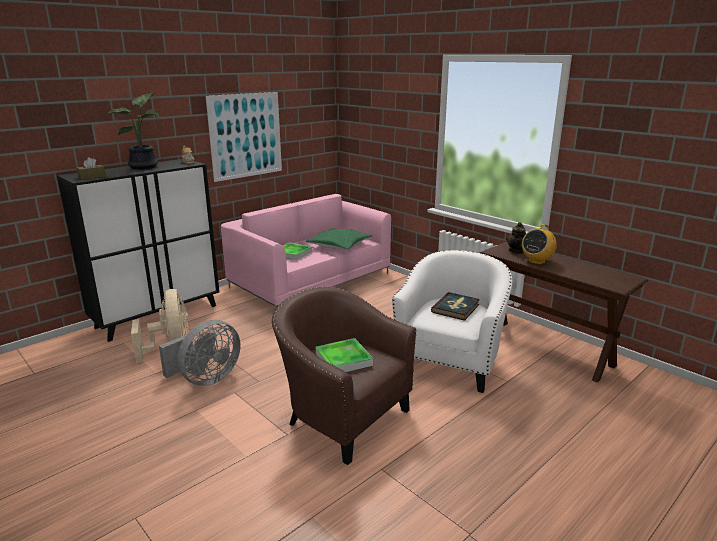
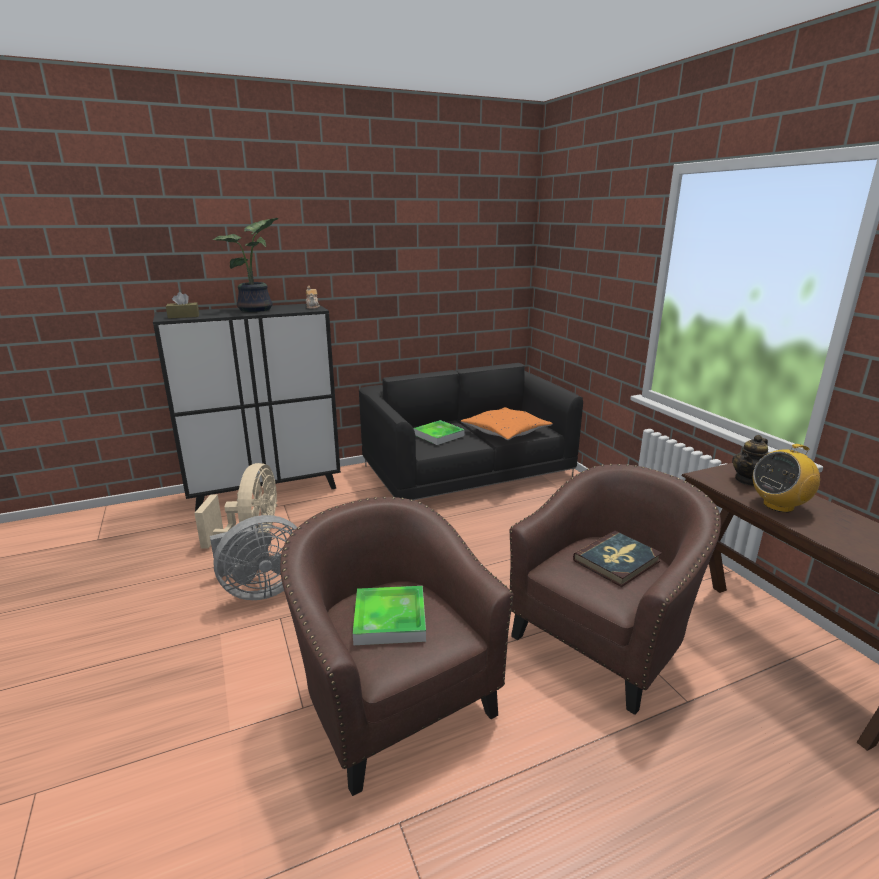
camera: 20 degrees right, 0 degrees up
picture [206,92,282,182] -> none
pink sofa [221,194,391,308] -> black sofa [359,363,583,500]
green pillow [306,228,372,250] -> orange pillow [461,407,553,440]
white armchair [392,250,512,393] -> brown armchair [510,464,721,715]

